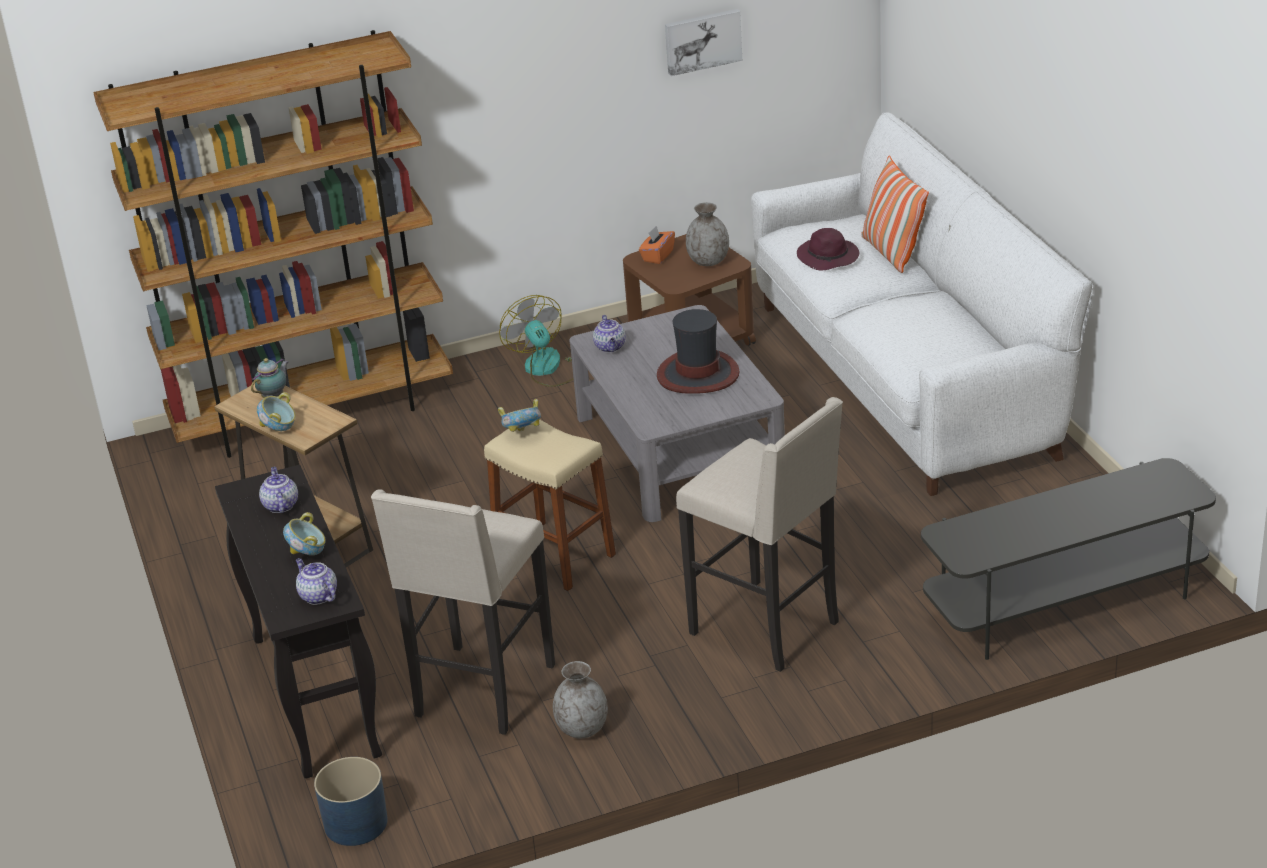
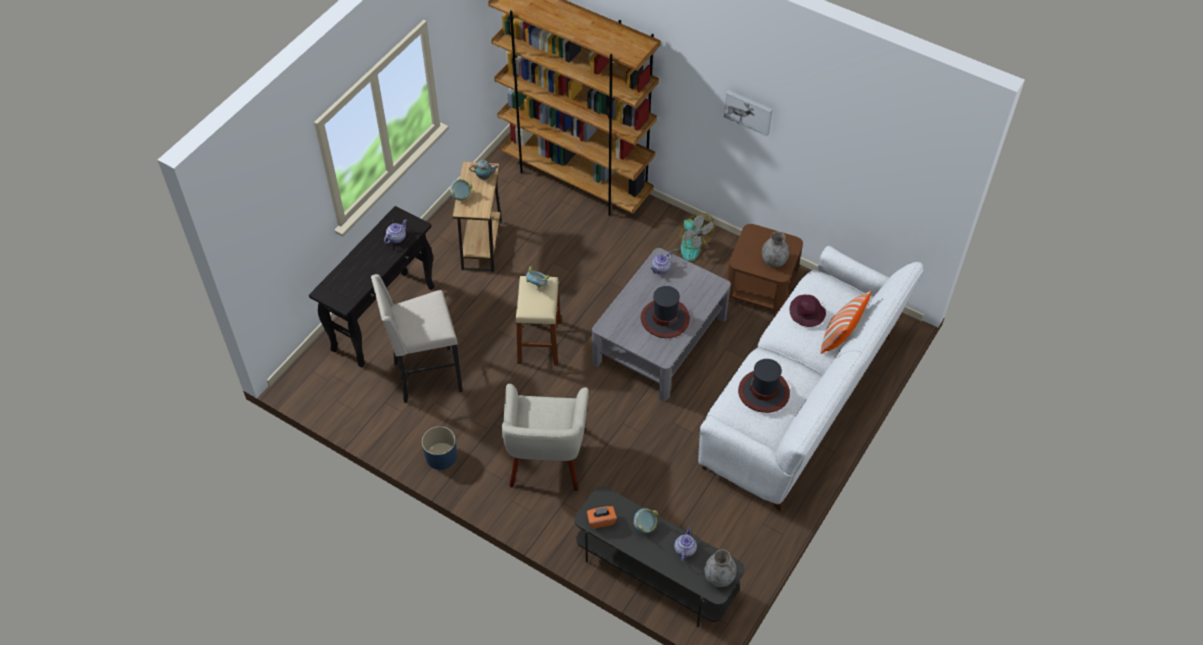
camera: 50 degrees right, 20 degrees up
bowl [283,512,326,555] -> bowl moved to [633,508,658,534]
teapot [296,558,337,605] -> teapot moved to [674,527,697,562]
blue planter [314,757,388,846] -> blue planter moved to [422,426,457,470]
fan [499,295,574,387] -> fan turned 120 degrees clockwise [663,213,714,261]
grey vase [553,661,608,739] -> grey vase moved to [704,549,737,587]
orange tissue box [639,226,675,264] -> orange tissue box moved to [587,506,617,529]
picture [665,9,742,76] -> picture moved to [724,90,773,136]
beige stool [676,397,843,672] -> beige armchair [502,384,589,491]
none -> hat [738,359,790,413]

